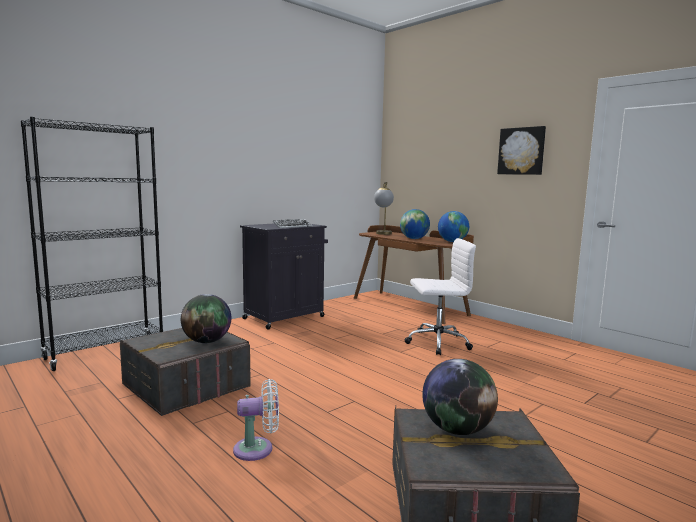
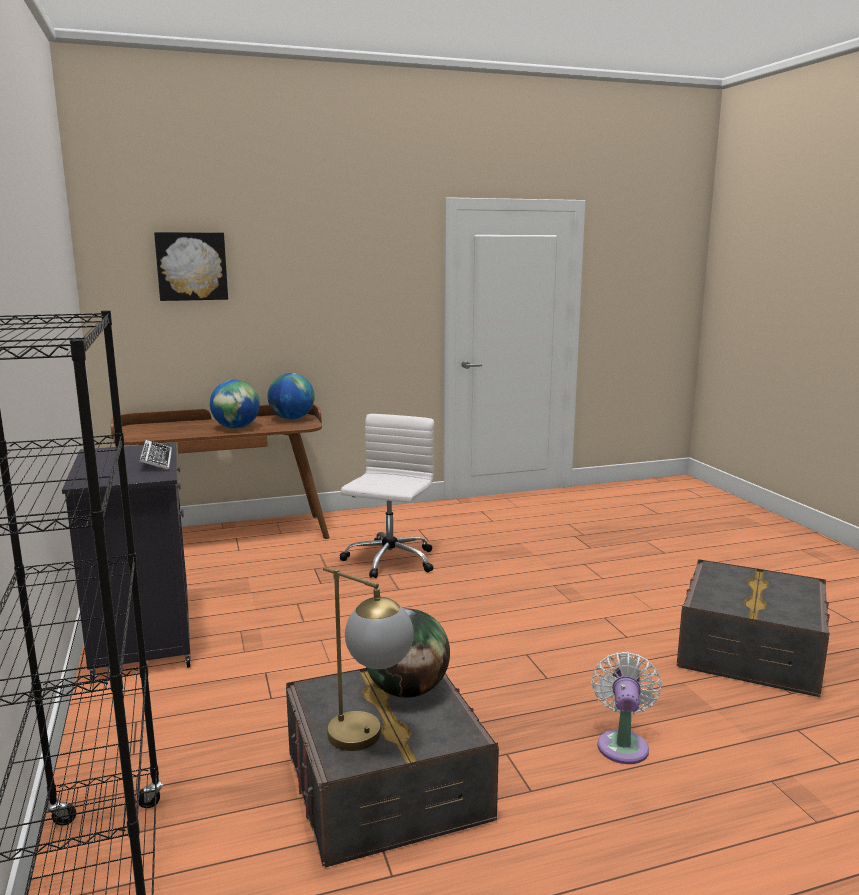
camera: 65 degrees left, 5 degrees up
table lamp [374,182,394,235] -> table lamp moved to [323,567,414,751]
globe [422,359,498,435] -> none
picture [497,126,546,175] -> picture moved to [154,232,228,301]

